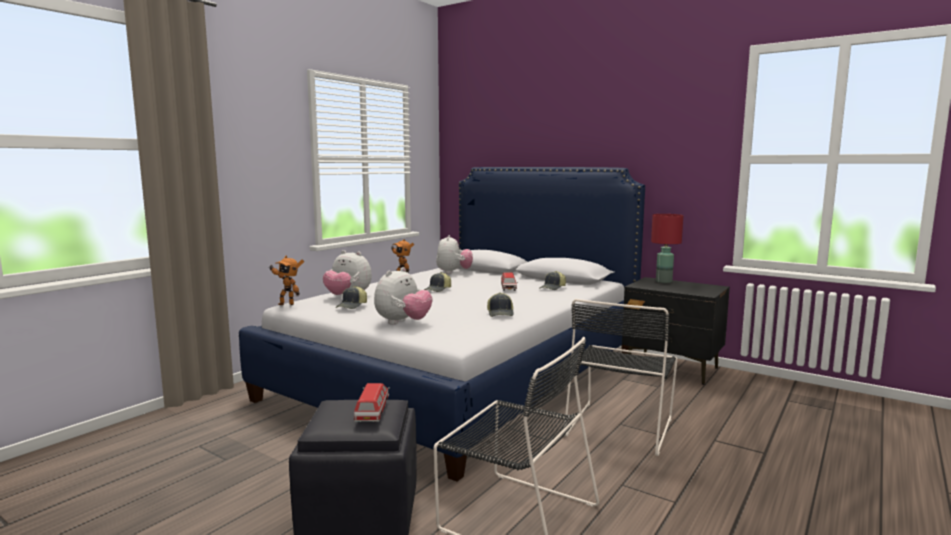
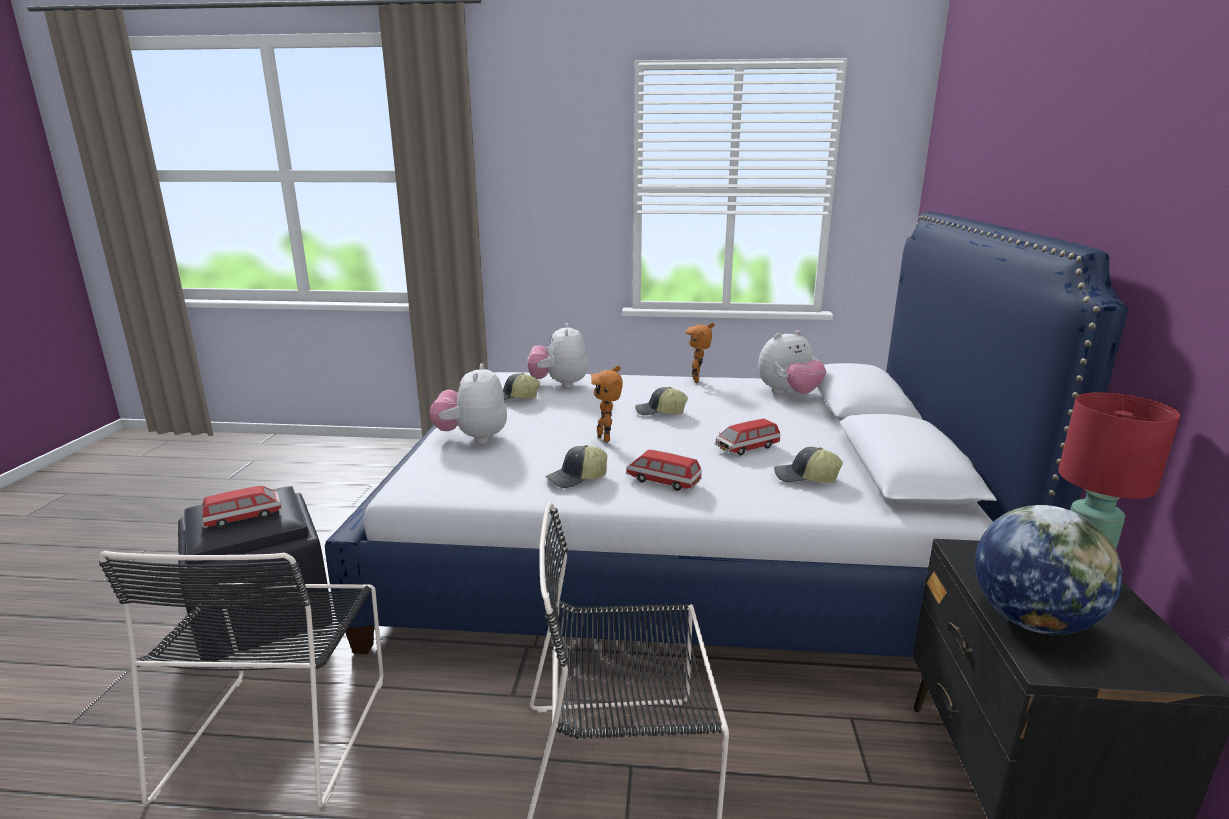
camera: 60 degrees right, 10 degrees up
toy robot [268,256,304,305] -> toy robot moved to [591,365,623,443]
plush toy [374,267,433,324] -> plush toy turned 90 degrees clockwise [429,363,507,444]
none -> toy car [626,450,702,491]
none -> globe [975,505,1122,635]

